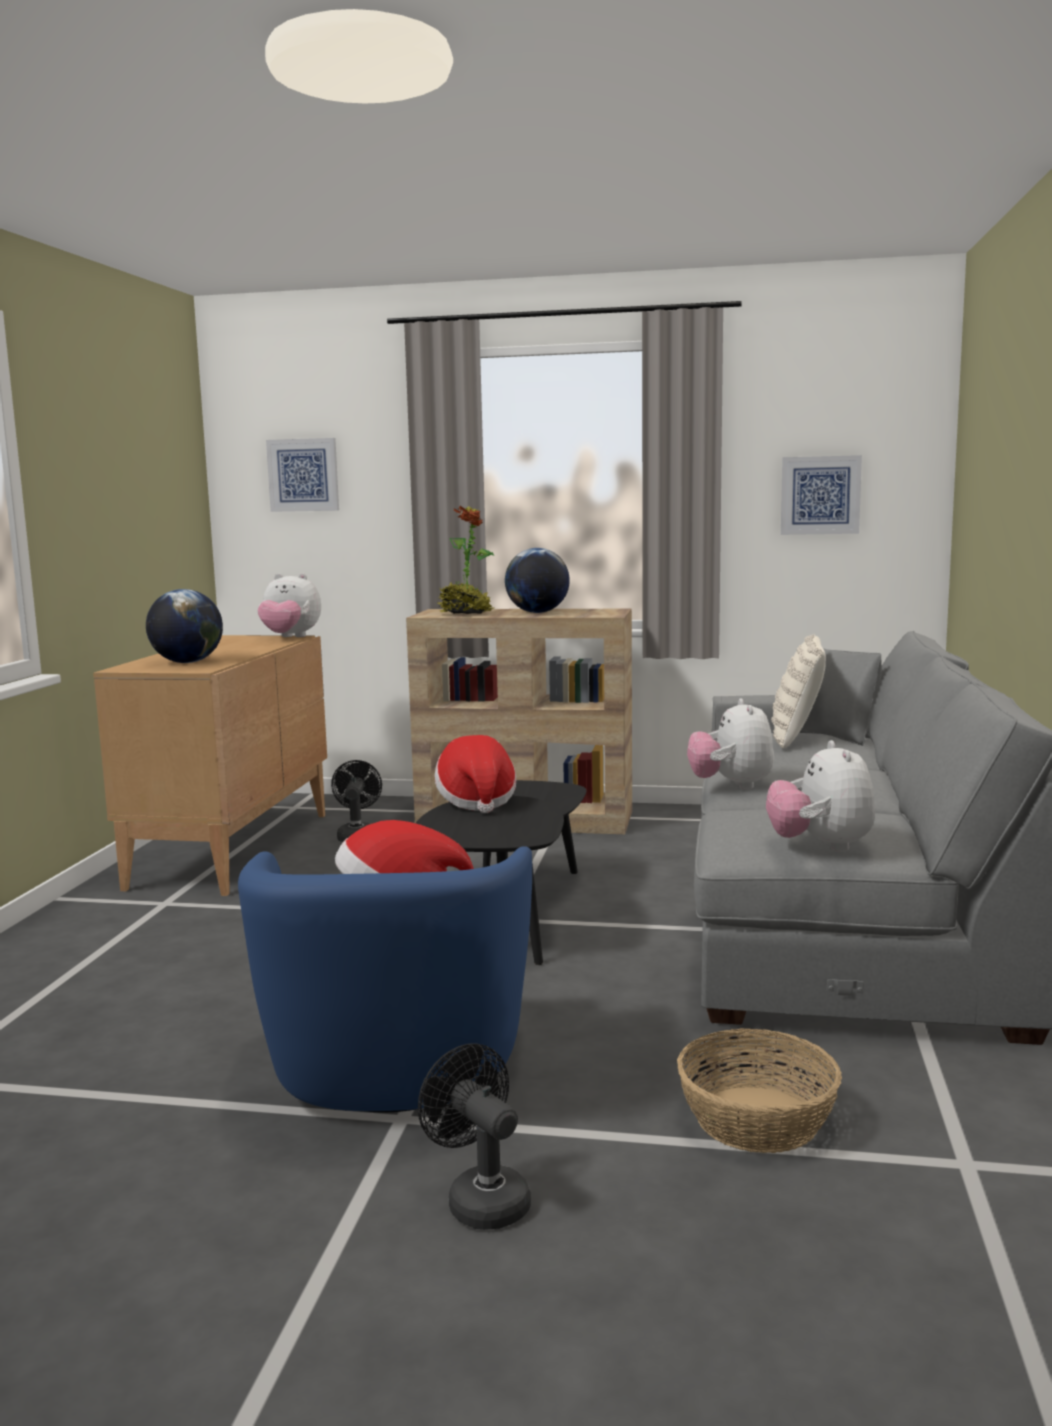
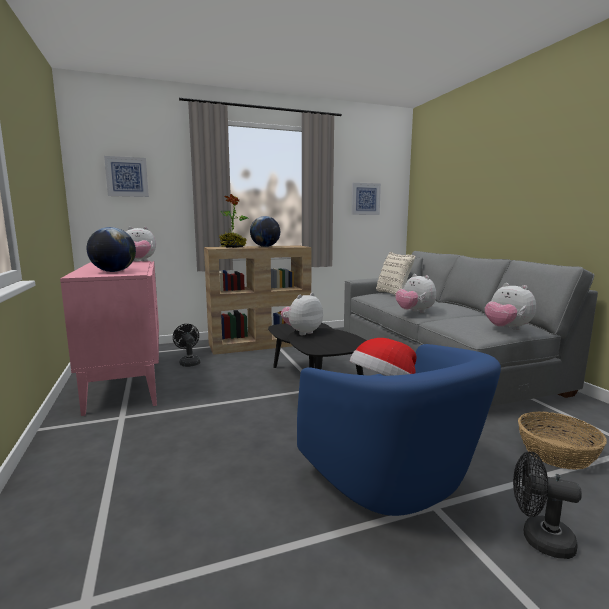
camera: 30 degrees left, 0 degrees up
brown cabinet [93,635,327,896] -> pink cabinet [60,261,159,416]
hat [435,735,516,813] -> plush toy [281,293,323,335]

